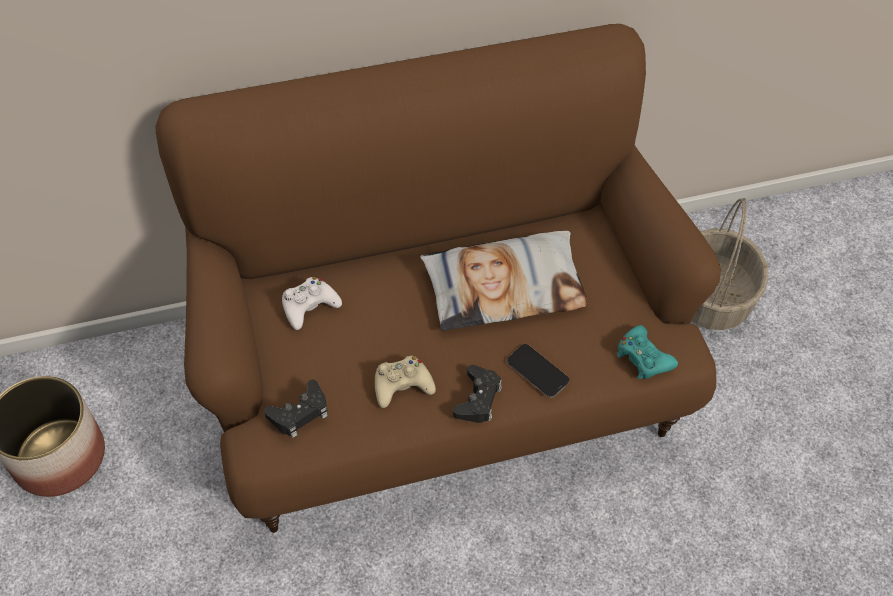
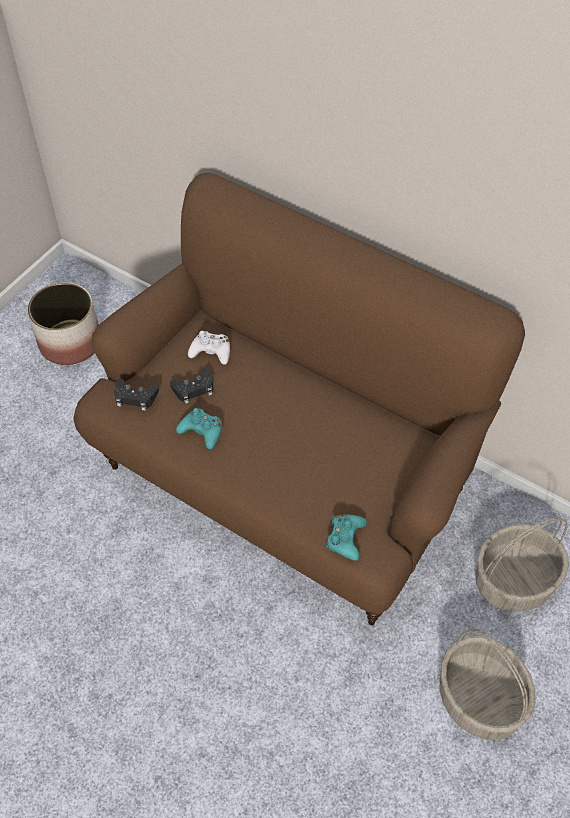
camera: 50 degrees right, 0 degrees up
beige game controller [375,356,436,408] -> turquoise game controller [176,408,223,449]
pillow [420,231,589,331] -> none
black game controller [453,365,502,423] -> black game controller moved to [170,368,213,404]
phone [507,344,570,398] -> none
none -> basket [439,629,535,740]

